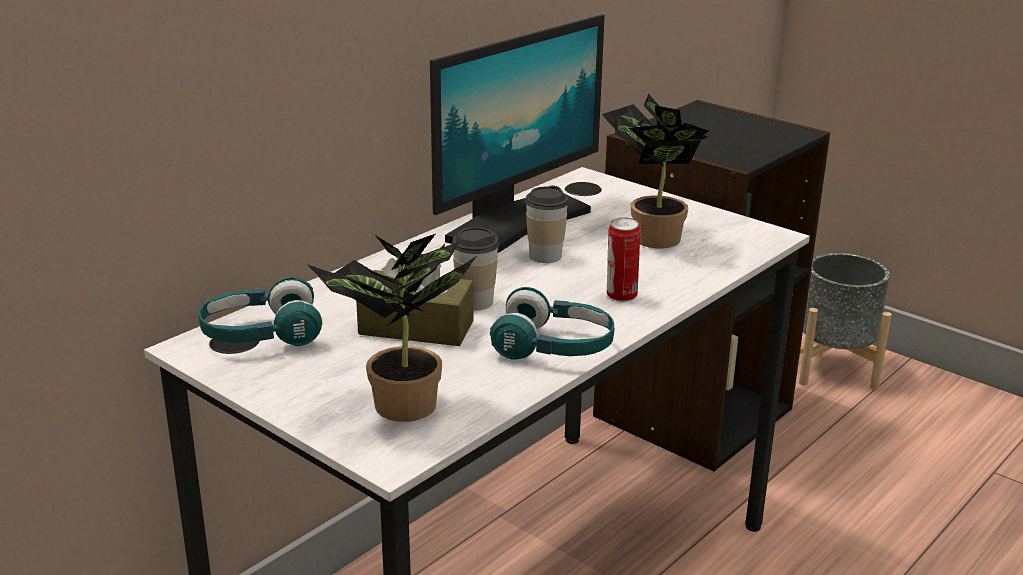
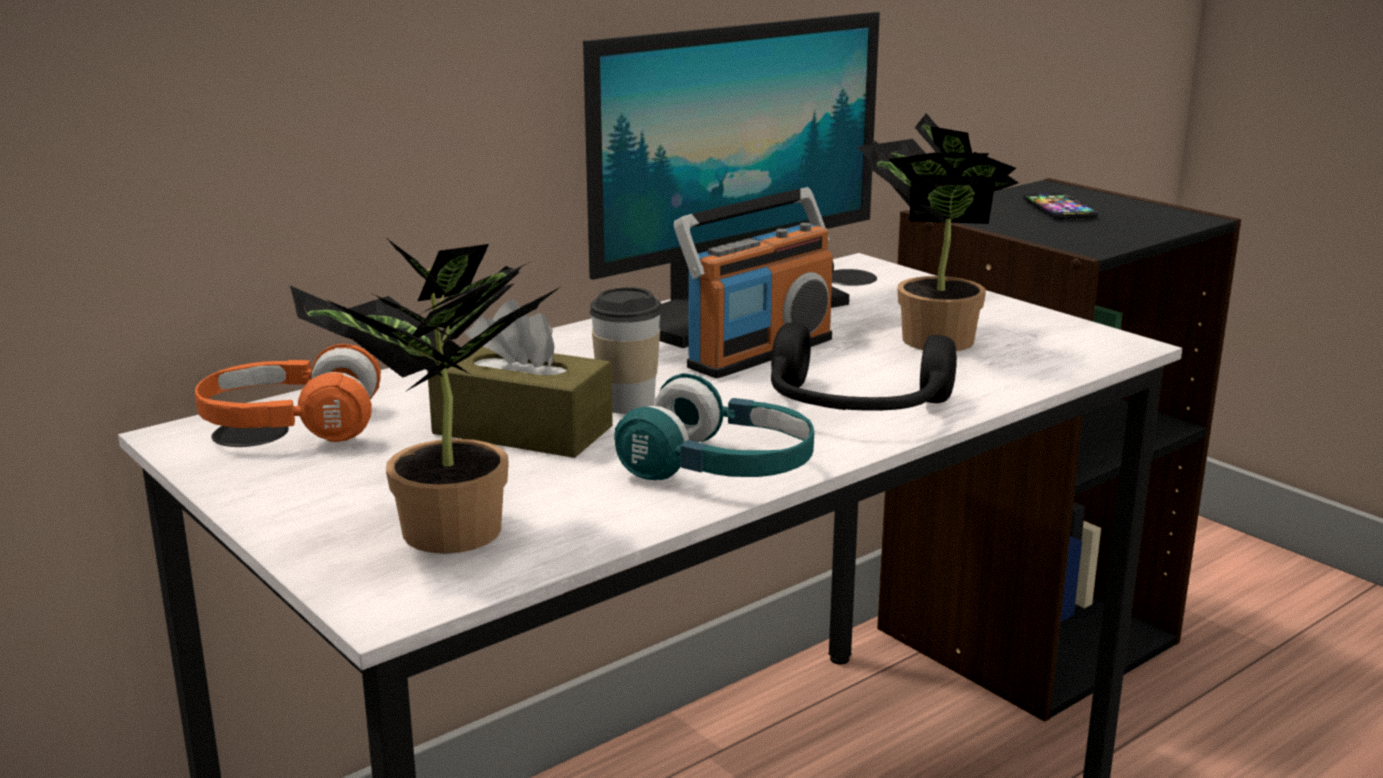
camera: 10 degrees right, 5 degrees down
turquoise headphones [199,277,322,346] -> orange headphones [195,344,381,442]
cup [525,185,569,263] -> radio [674,187,834,378]
can [607,217,640,302] -> black headphones [771,322,957,411]
grey planter [799,253,892,390] -> none
none -> phone [1023,193,1098,220]

